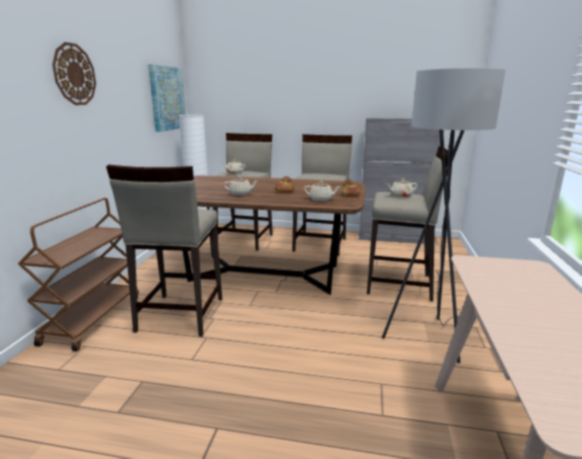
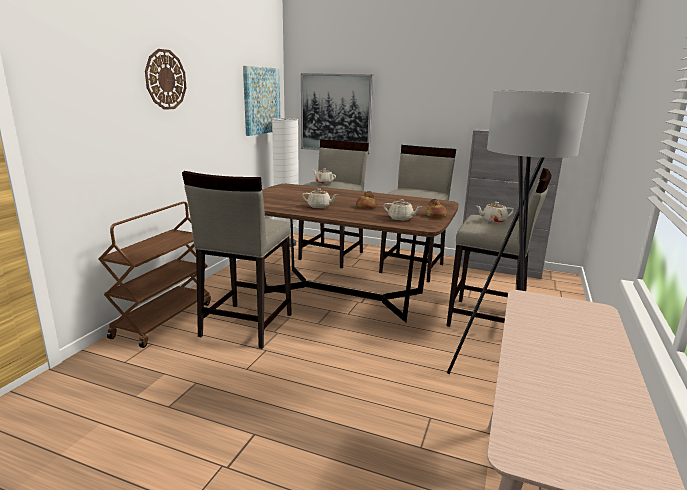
camera: 10 degrees right, 0 degrees up
none -> picture [301,73,373,154]

